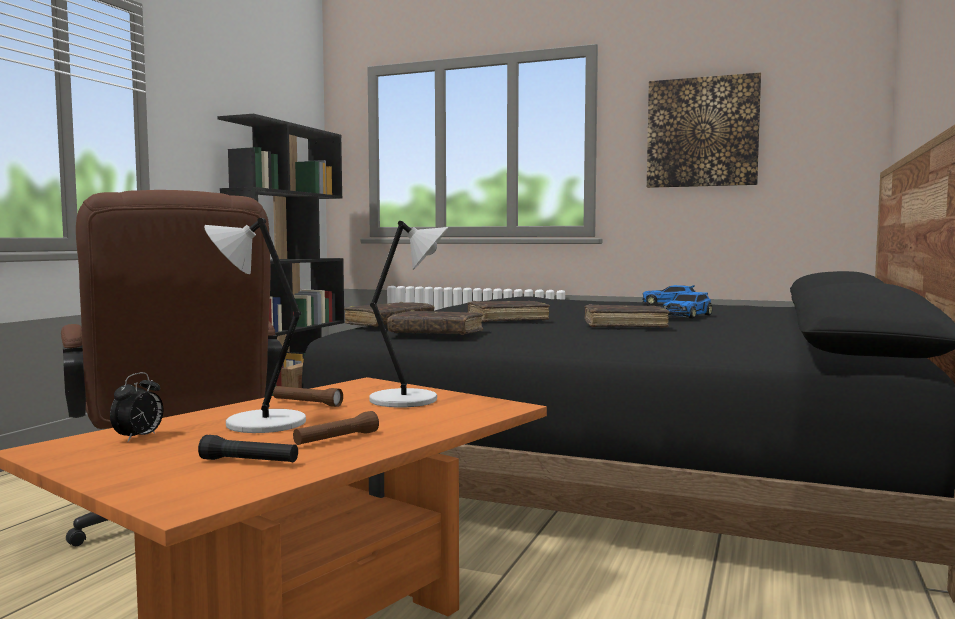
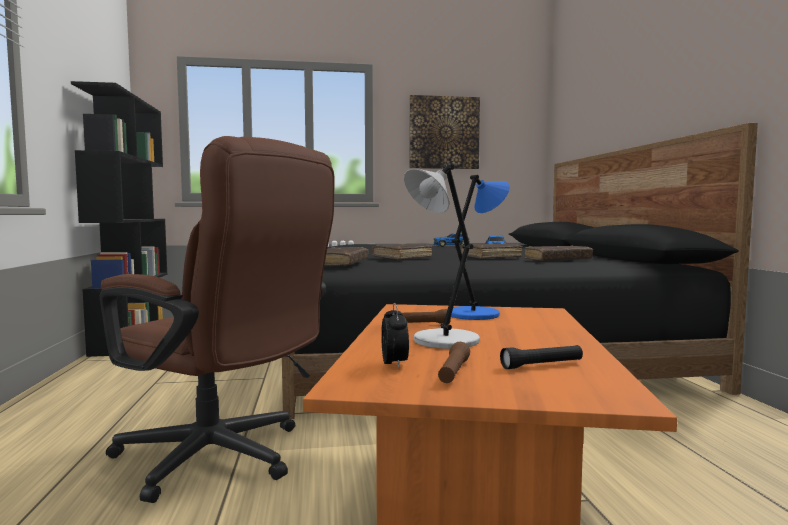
camera: 30 degrees left, 0 degrees up
brown flashlight [293,411,379,445] -> brown flashlight moved to [438,342,470,383]
grey table lamp [369,221,449,408] -> blue table lamp [451,175,510,320]
brown book [387,310,483,335] -> brown book moved to [525,245,593,261]

